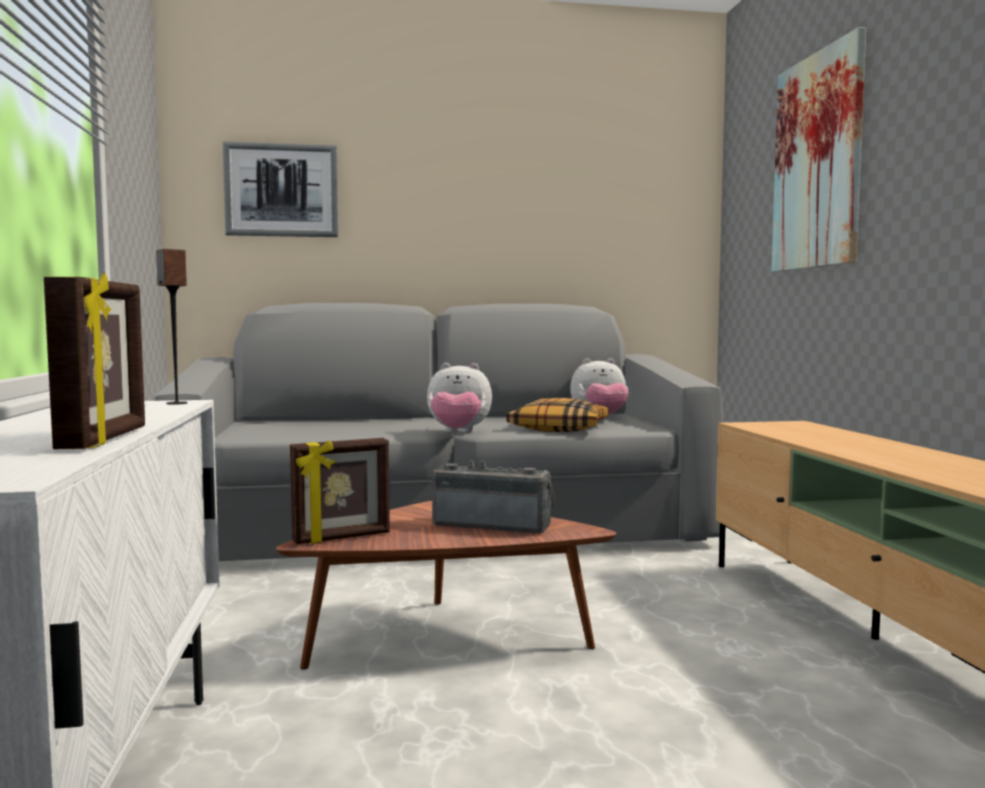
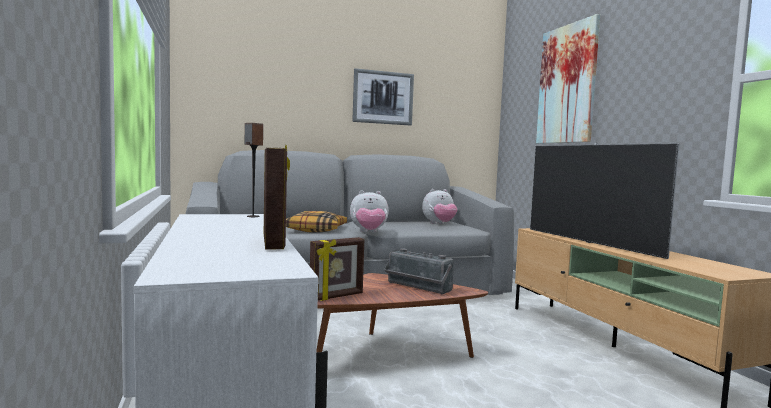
camera: 10 degrees left, 0 degrees up
picture [222,141,338,237] -> picture moved to [352,68,414,125]
radio [432,461,555,534] -> radio turned 150 degrees counterclockwise [384,248,454,295]
pillow [506,398,609,432] -> pillow moved to [286,211,347,233]
none -> television [530,143,679,259]

